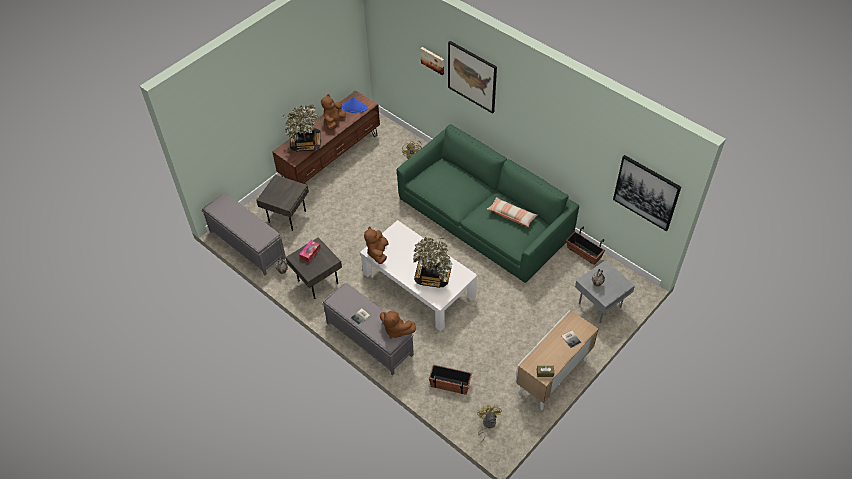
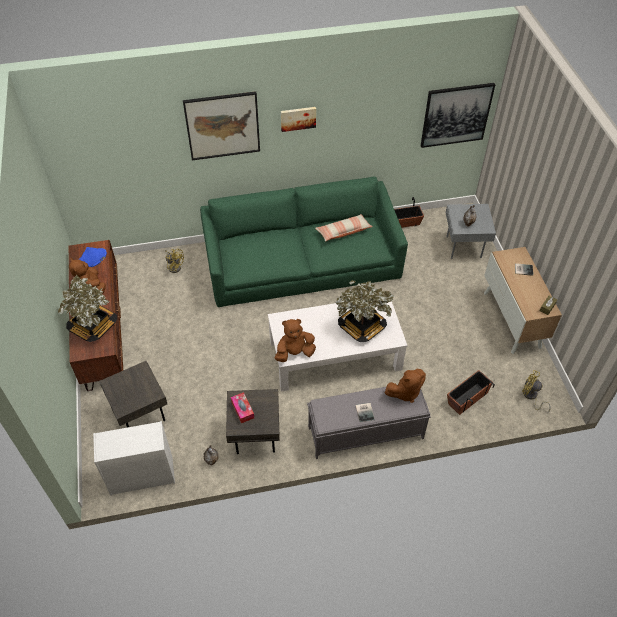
camera: 55 degrees left, 0 degrees up
grey bench [202,193,286,276] -> white dresser [93,421,175,495]
brown plush toy [364,226,389,264] -> brown plush toy turned 120 degrees clockwise [274,319,316,362]
picture [421,47,444,75] -> picture moved to [281,107,316,132]

